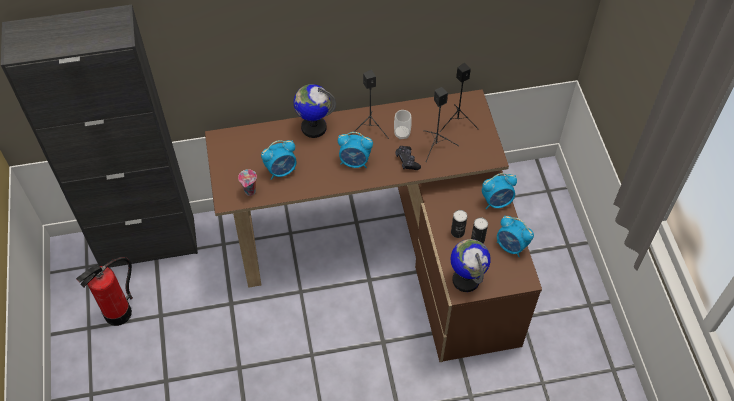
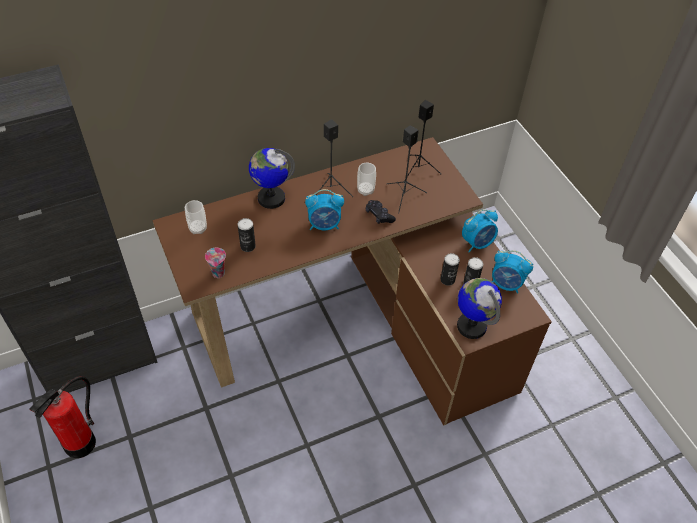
camera: 15 degrees left, 5 degrees down
alarm clock [261,140,297,180] -> can [238,218,256,252]
none -> cup [185,200,207,234]

